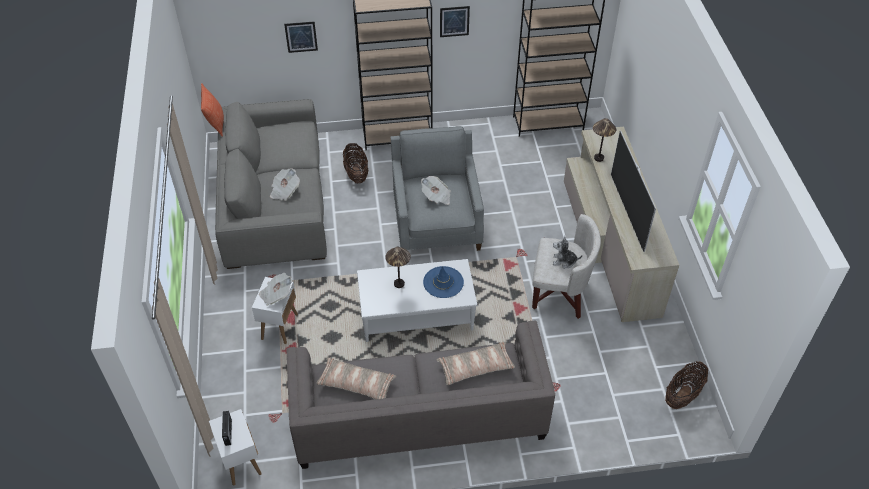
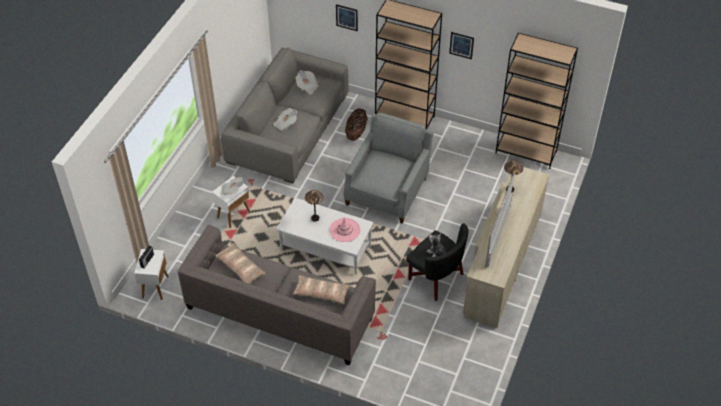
camera: 30 degrees right, 0 degrees up
orange pillow [201,83,224,137] -> none
newspaper [421,176,451,205] -> newspaper moved to [295,70,319,94]
blue hat [423,266,464,298] -> pink hat [329,218,360,242]
white armchair [532,214,601,319] -> black armchair [406,223,468,301]
basket [665,361,708,409] -> none

